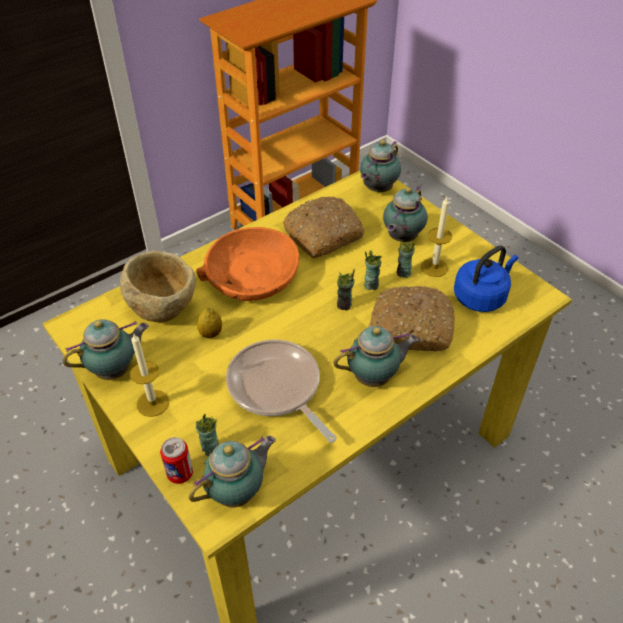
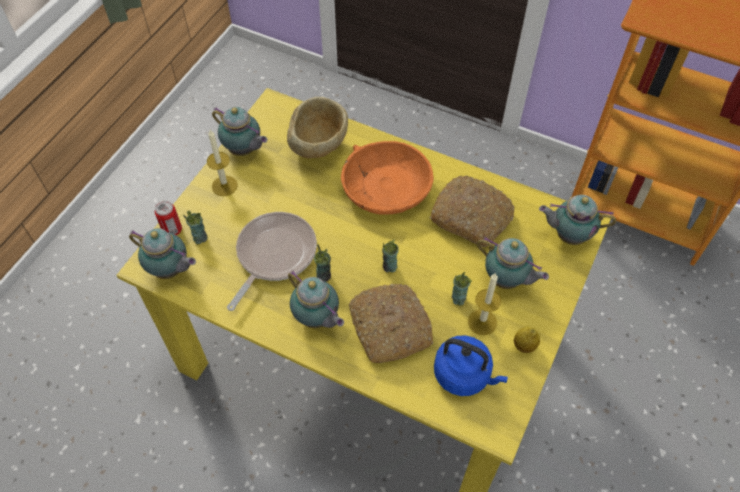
camera: 65 degrees right, 10 degrees up
lemon [197,307,222,338] -> lemon moved to [514,327,540,353]
cup [364,250,382,290] -> cup moved to [314,245,331,282]
teapot [383,186,428,242] -> teapot turned 150 degrees counterclockwise [477,237,549,289]

